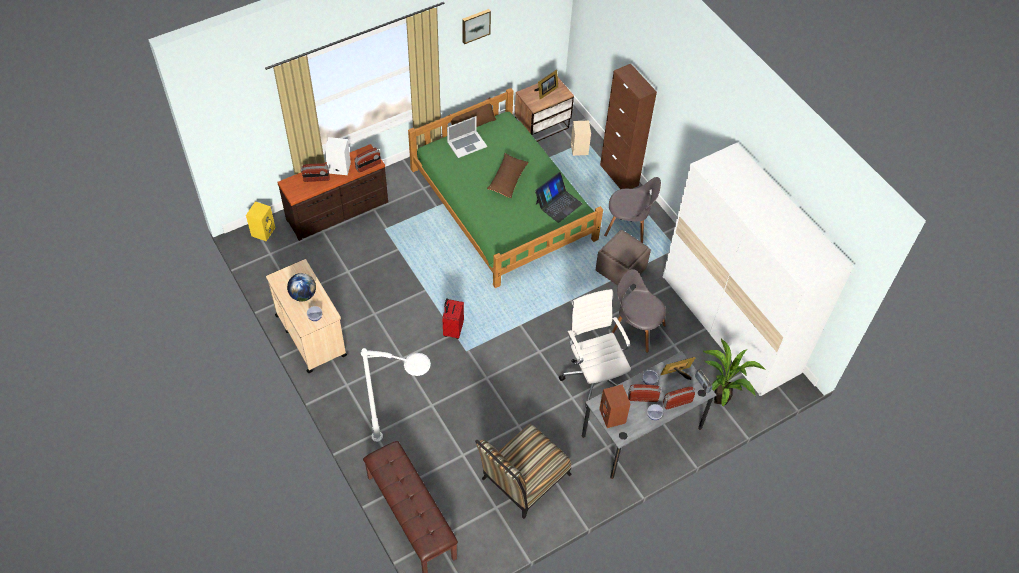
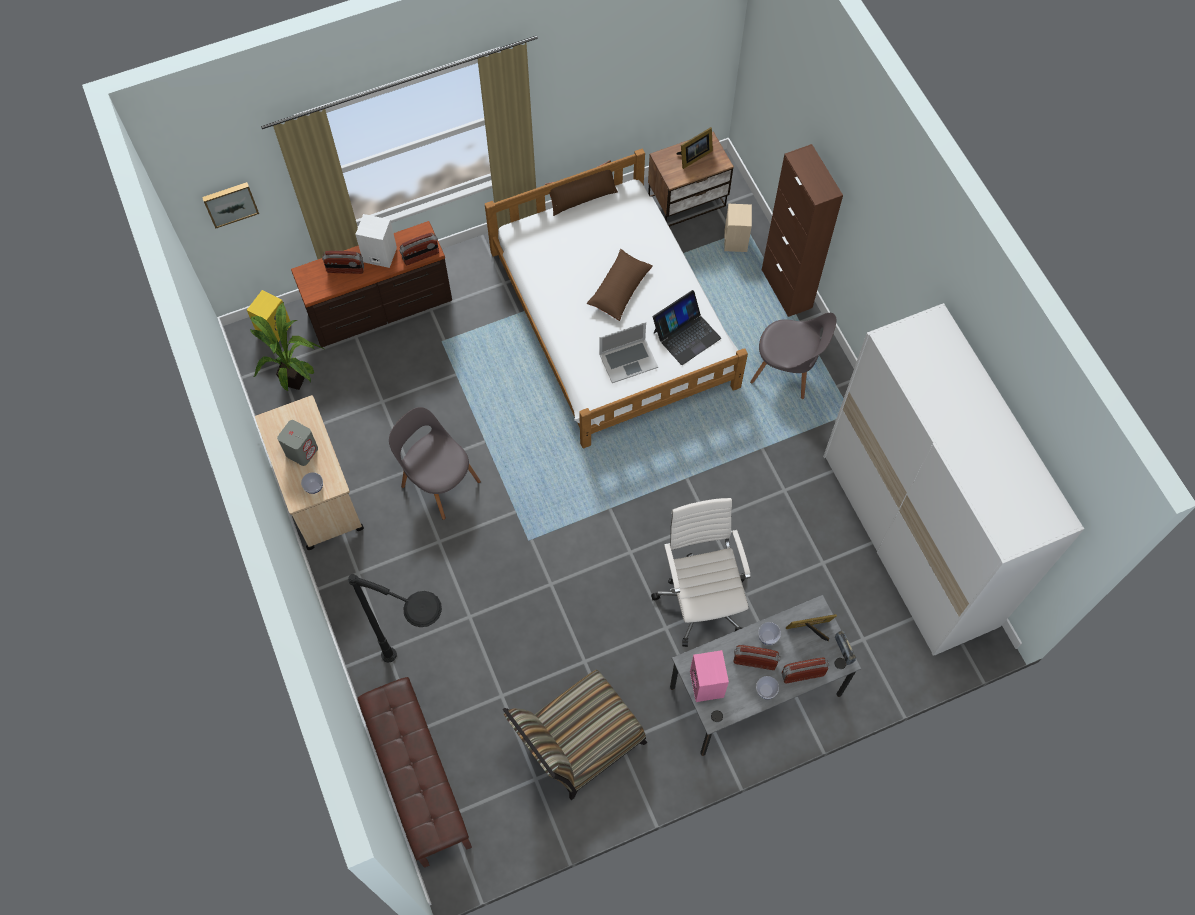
camera: 10 degrees right, 10 degrees up
globe [287,273,316,302] -> grey speaker [277,420,318,466]
white floor lamp [361,348,431,442] -> black floor lamp [348,574,442,663]
green bed [408,88,603,288] -> white bed [485,149,748,448]
red suitcase [442,298,464,339] -> none
laptop [447,116,487,158] -> laptop moved to [599,322,658,383]
picture [462,9,491,44] -> picture moved to [202,182,259,229]
brown ottoman [596,230,651,285] -> none
brown speaker [599,384,630,428] -> pink speaker [690,650,729,702]
grey chair [612,269,666,353] -> grey chair moved to [389,407,481,520]
potted plant [703,338,765,407] -> potted plant moved to [250,302,324,392]

